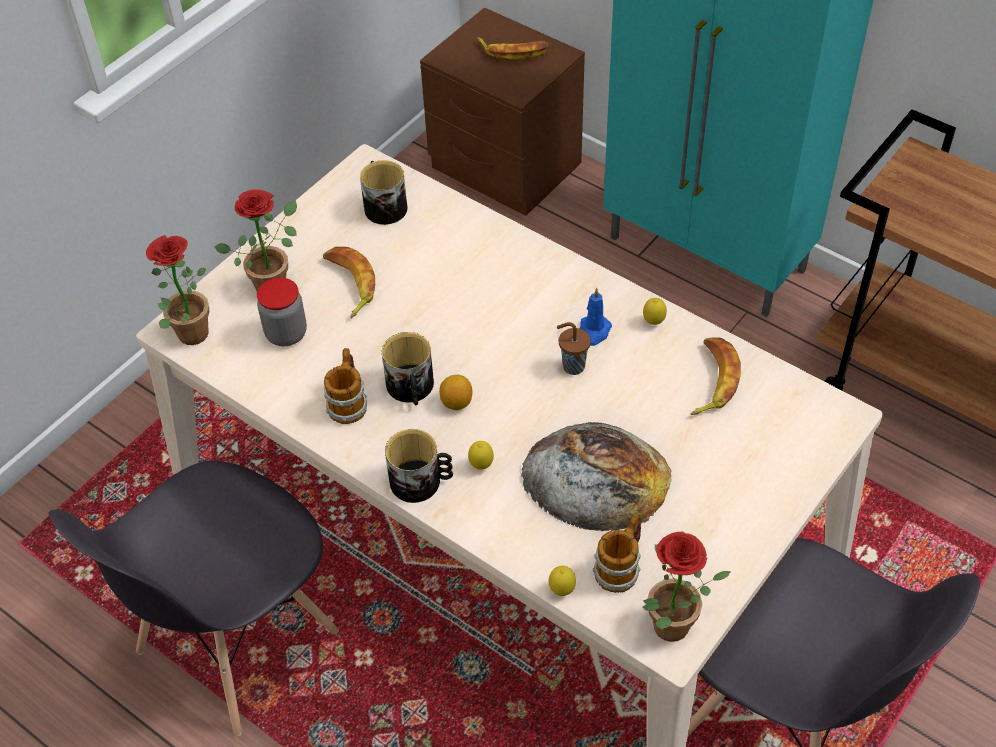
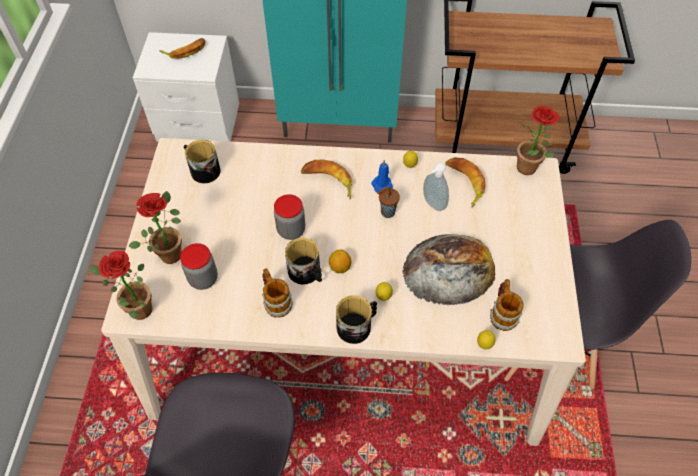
camera: 35 degrees left, 5 degrees up
banana [323,247,375,318] -> banana moved to [301,160,352,199]
brown nightstand [420,7,585,216] -> white nightstand [133,32,239,142]
potted plant [643,532,731,642] -> potted plant moved to [517,106,559,175]
none -> jar [274,194,305,240]
none -> soap dispenser [423,162,449,211]

